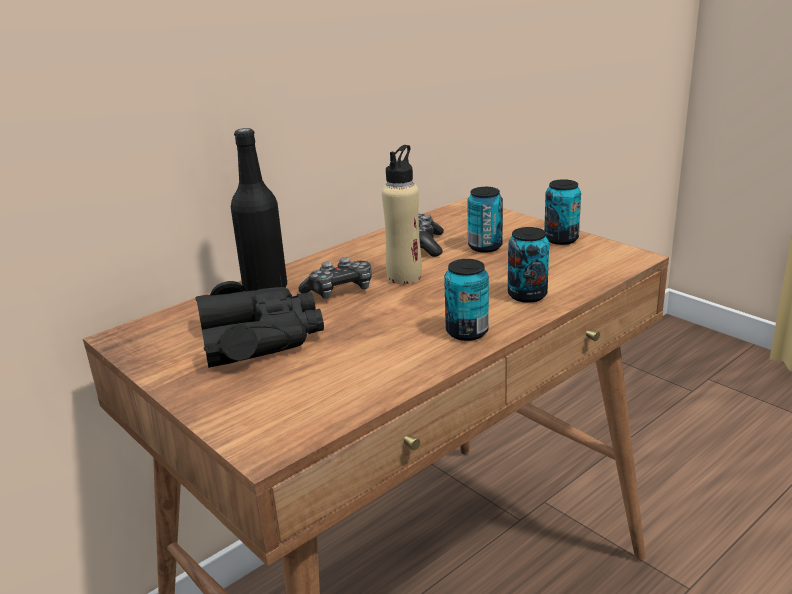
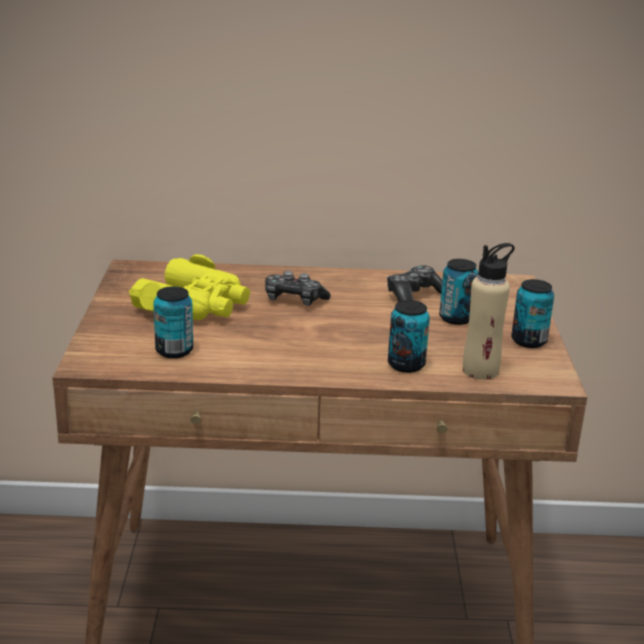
camera: 40 degrees right, 0 degrees up
black binoculars [196,281,324,368] -> yellow binoculars [129,254,250,320]
black bottle [231,128,287,291] -> none
beige bottle [382,145,422,284] -> beige bottle moved to [463,243,515,380]
can [444,259,489,341] -> can moved to [153,286,193,358]

